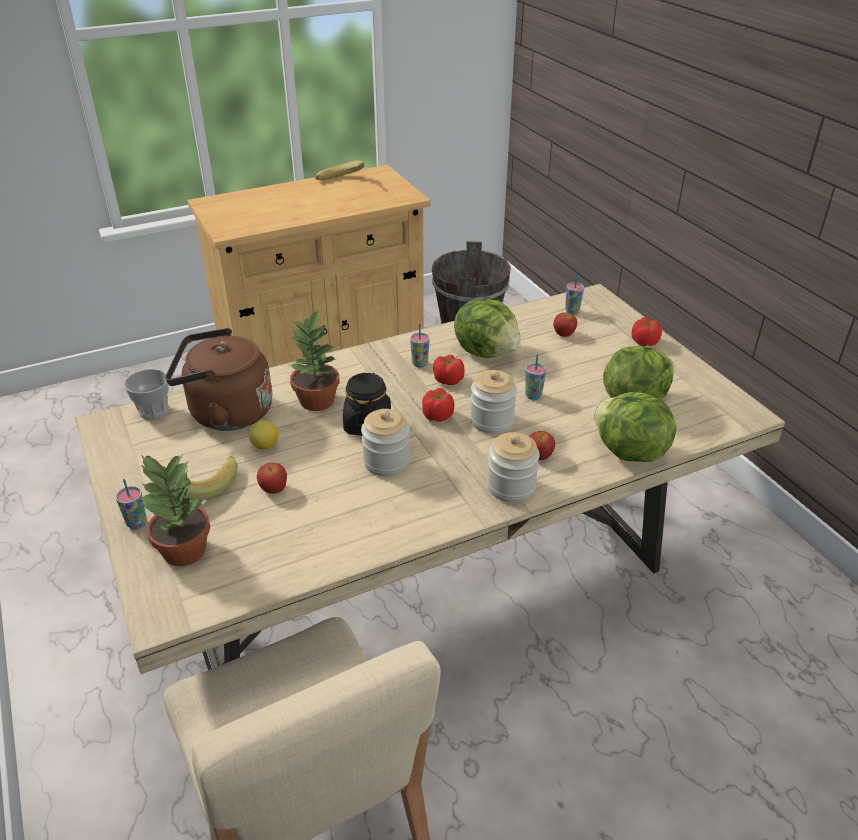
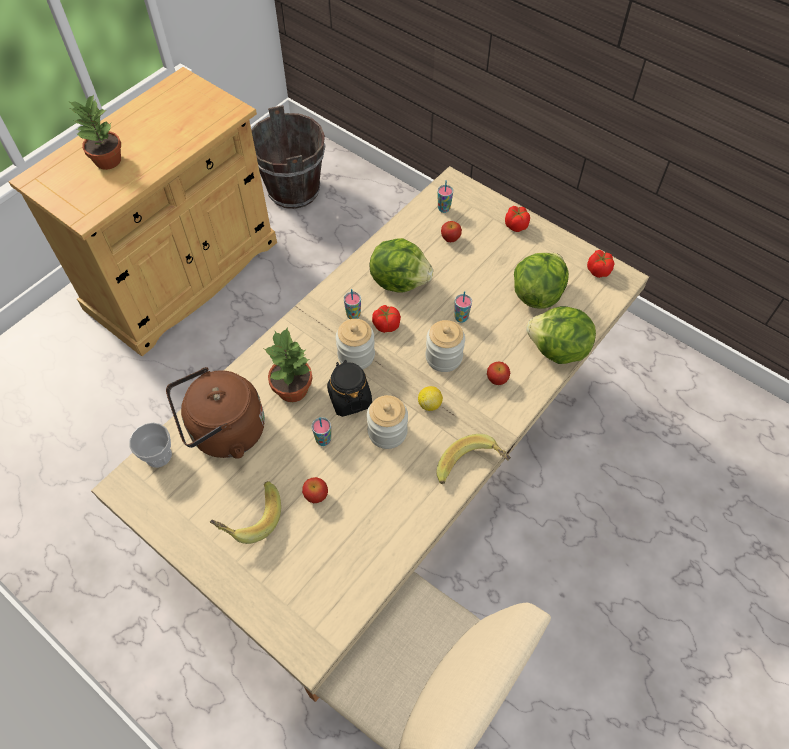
camera: 25 degrees left, 20 degrees up
cup [116,479,147,530] -> cup moved to [312,417,331,446]
potted plant [138,455,210,566] -> potted plant moved to [70,94,121,170]
lemon [249,420,279,450] -> lemon moved to [418,386,443,411]
banana [315,160,365,180] -> banana moved to [436,434,511,484]
tomato [422,388,454,422] -> tomato moved to [587,250,615,278]
jar [487,432,540,503] -> jar moved to [336,319,375,370]

